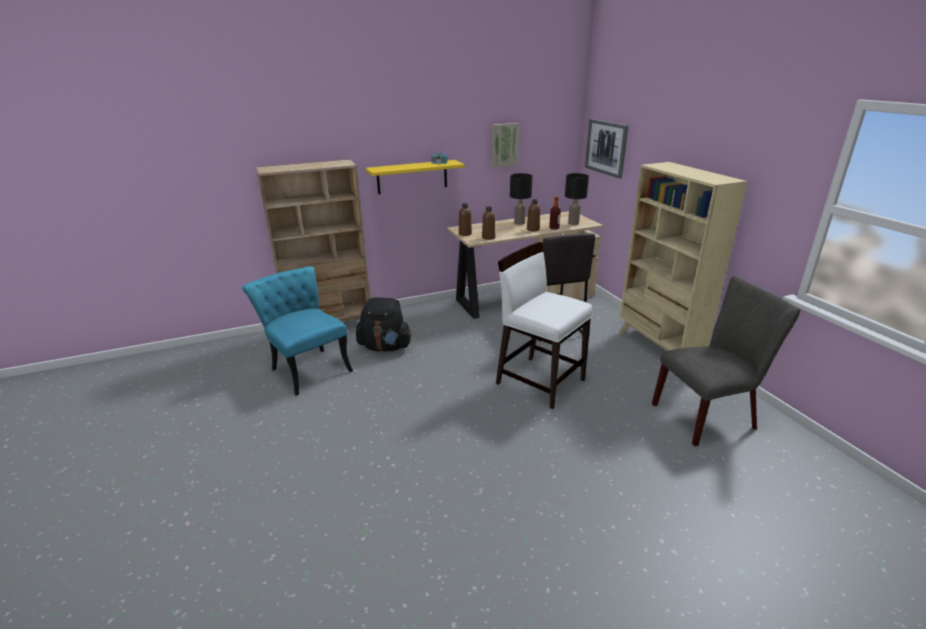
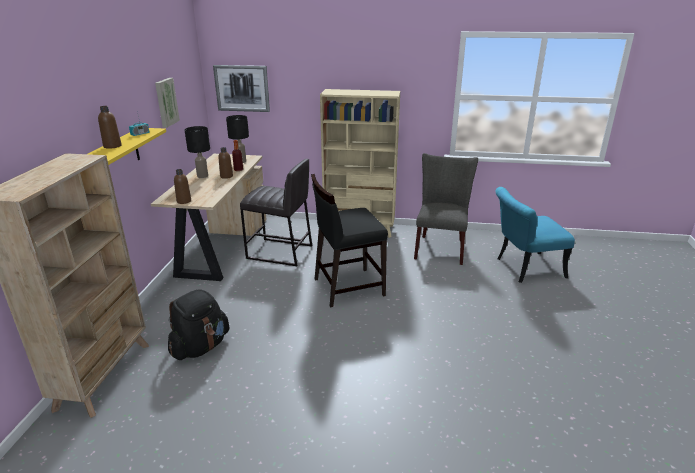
camera: 60 degrees left, 0 degrees up
turquoise chair [242,266,353,396] -> turquoise chair moved to [496,187,575,283]
brown bottle [482,206,495,240] -> brown bottle moved to [98,106,122,149]
white chair [496,242,593,409] -> black chair [311,174,388,307]

